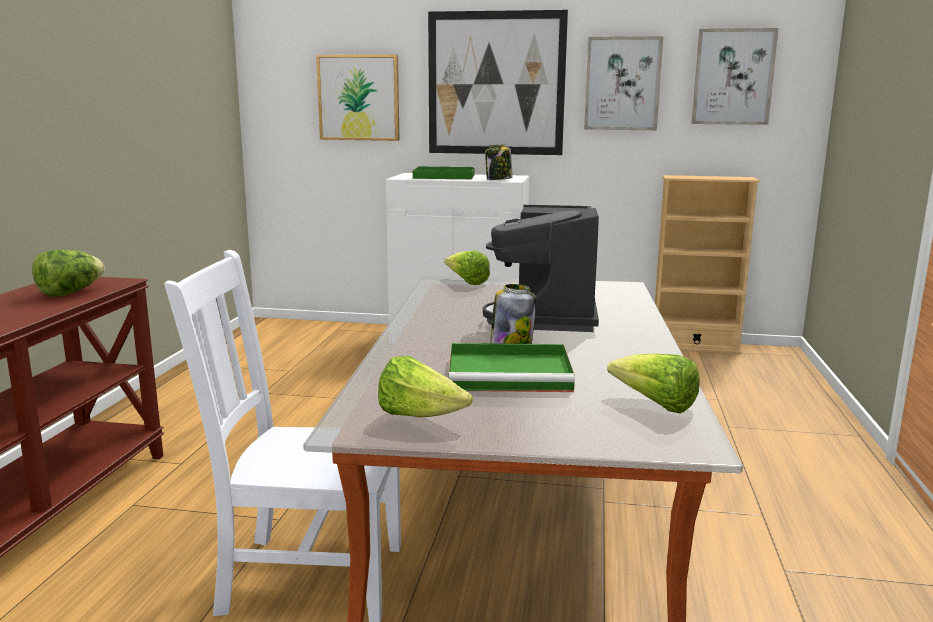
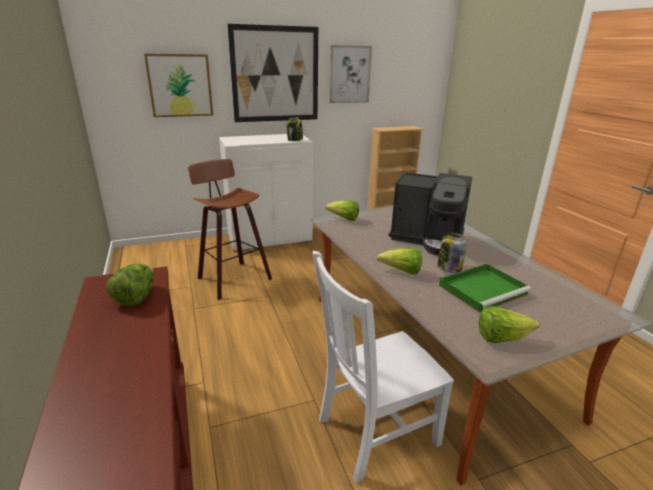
camera: 30 degrees left, 10 degrees up
green tray [413,166,475,179] -> none
coffee machine [483,205,599,332] -> coffee machine turned 45 degrees counterclockwise [389,172,472,256]
lettuce [607,354,699,413] -> lettuce moved to [376,248,422,275]
picture [691,28,779,125] -> none
none -> stool [188,159,272,300]

